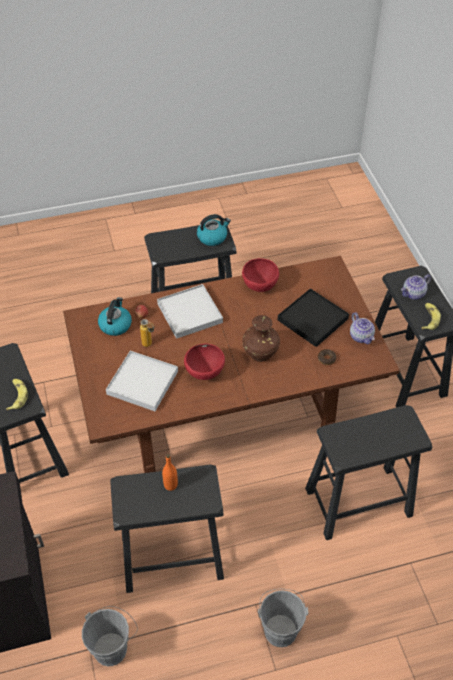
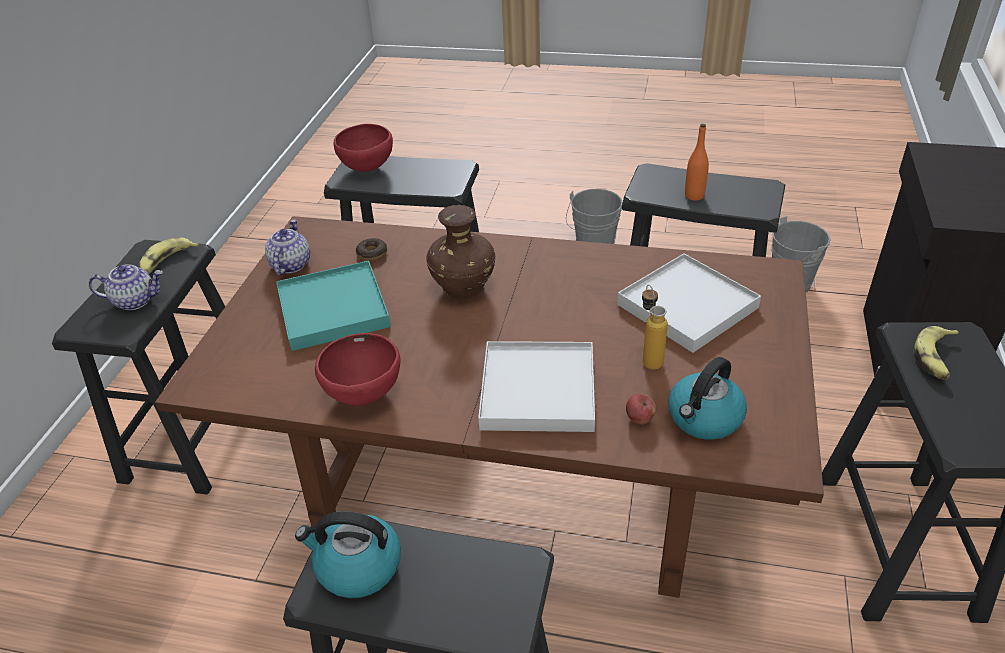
camera: 150 degrees left, 10 degrees down
red bowl [184,344,225,380] -> red bowl moved to [334,124,393,172]
black tray [278,288,349,347] -> turquoise tray [276,261,391,351]

